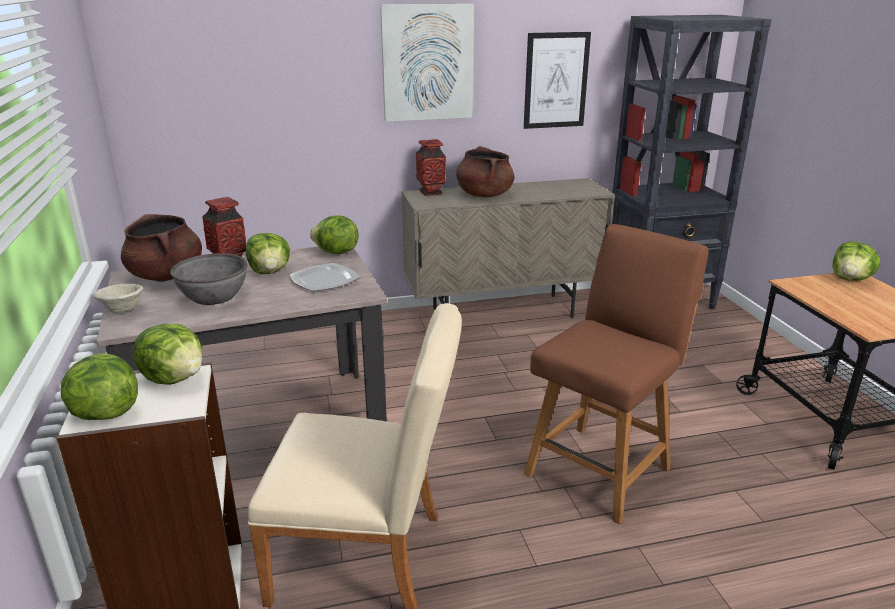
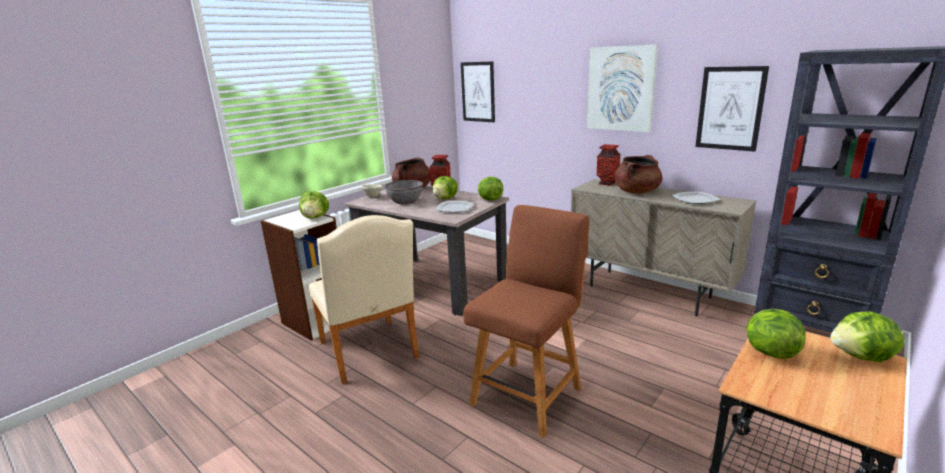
camera: 55 degrees right, 5 degrees down
lettuce [61,353,138,420] -> lettuce moved to [746,309,806,359]
brown chair [524,224,709,524] -> brown chair turned 60 degrees counterclockwise [463,205,589,438]
none -> picture [461,61,495,122]
none -> plate [672,191,720,204]

